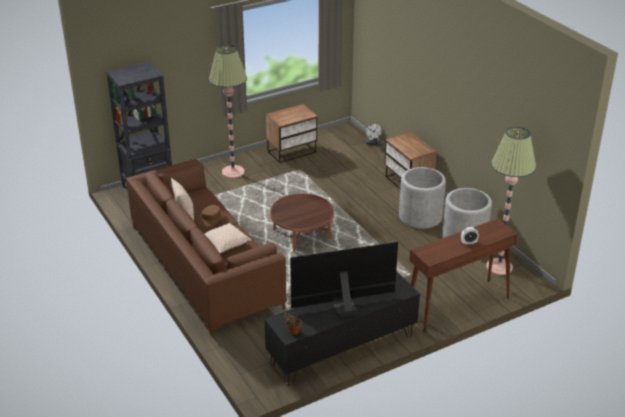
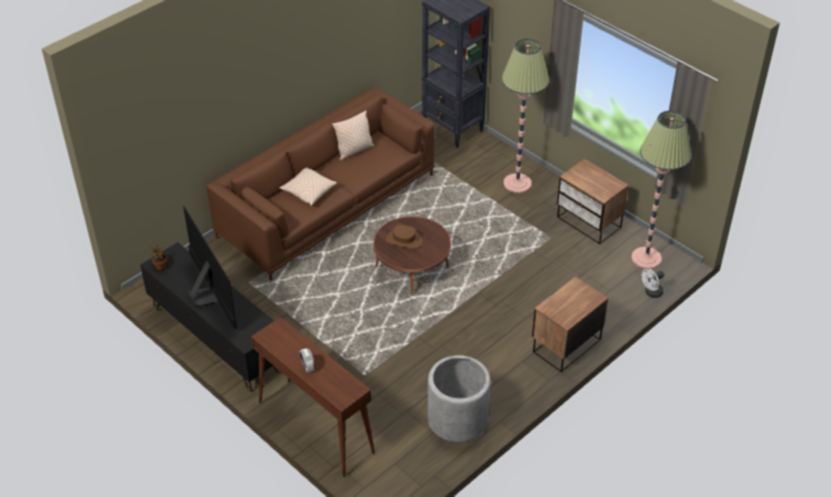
camera: 75 degrees right, 10 degrees up
brown hat [197,205,225,228] -> brown hat moved to [386,225,423,249]
grey planter [399,167,446,229] -> none
floor lamp [486,127,536,275] -> floor lamp moved to [631,111,691,269]

